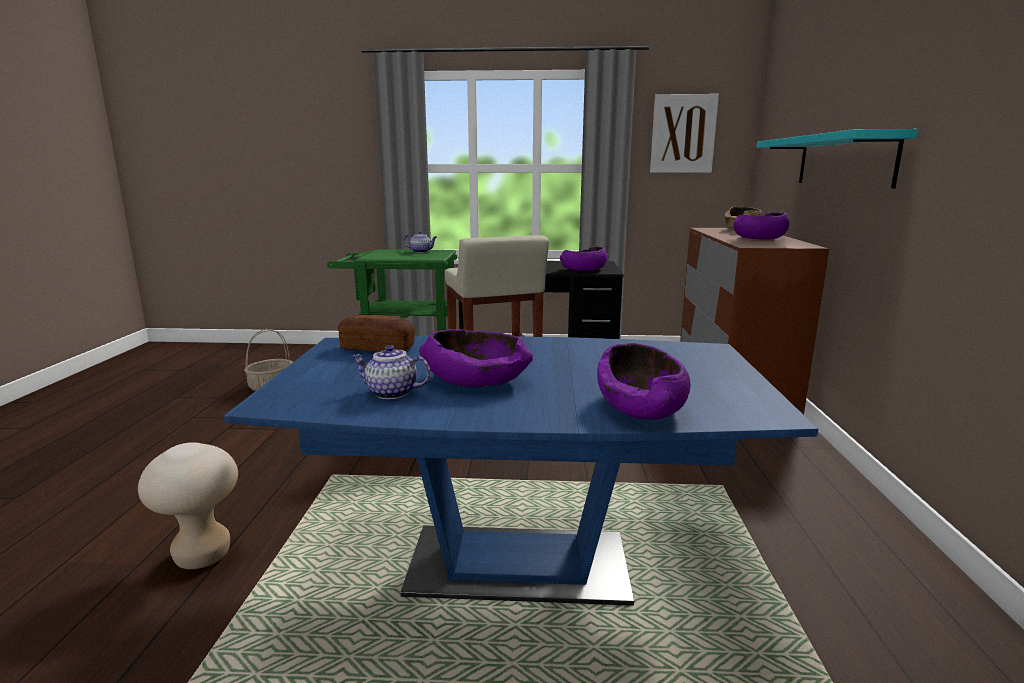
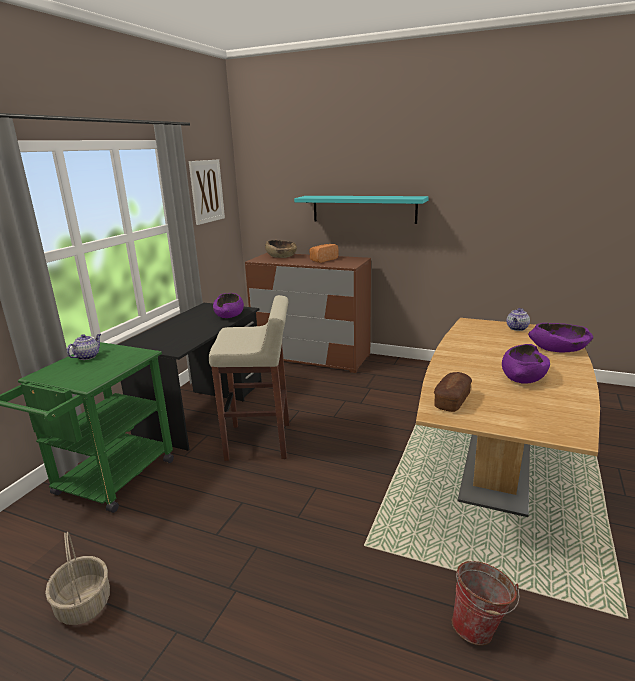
camera: 70 degrees left, 5 degrees up
beige stool [138,442,238,569] -> bucket [452,561,520,646]
blue dining table [224,336,818,606] -> brown dining table [416,318,600,517]
teapot [352,345,431,399] -> teapot moved to [507,308,530,331]
purple bowl [734,212,789,240] -> bread [310,244,339,263]

